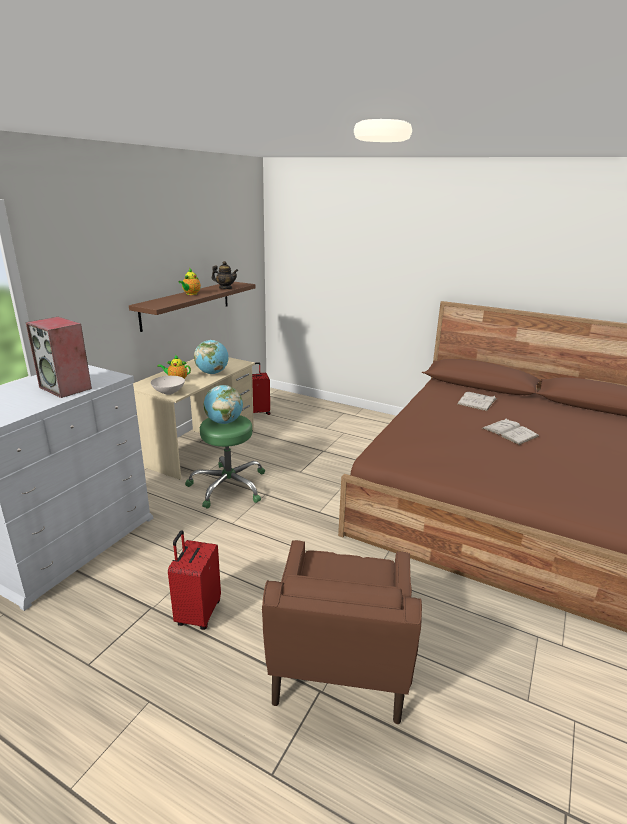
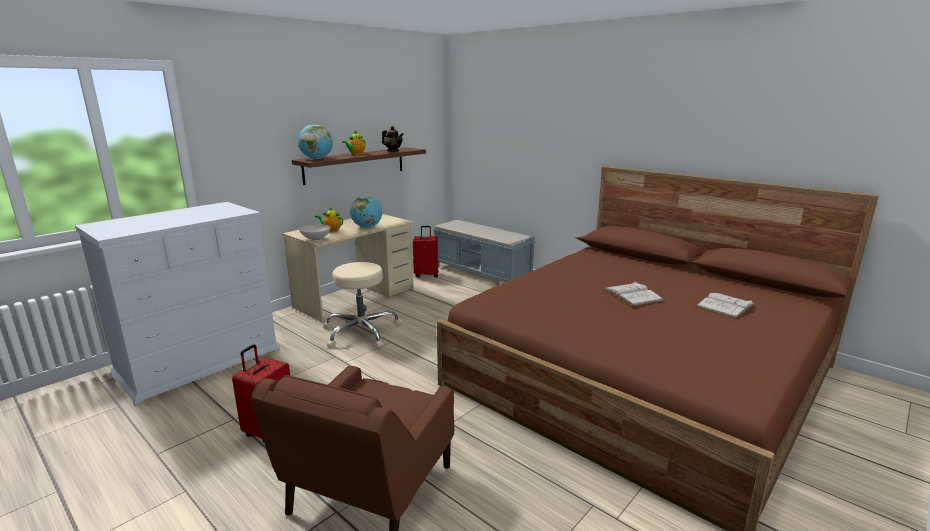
camera: 15 degrees right, 5 degrees down
speaker [25,317,92,398] -> none
green stool [185,415,265,509] -> beige stool [323,262,402,348]
globe [204,385,243,424] -> globe moved to [298,125,333,159]
white book [457,392,497,411] -> white book moved to [696,293,755,319]
none -> grey bench [433,219,536,282]

